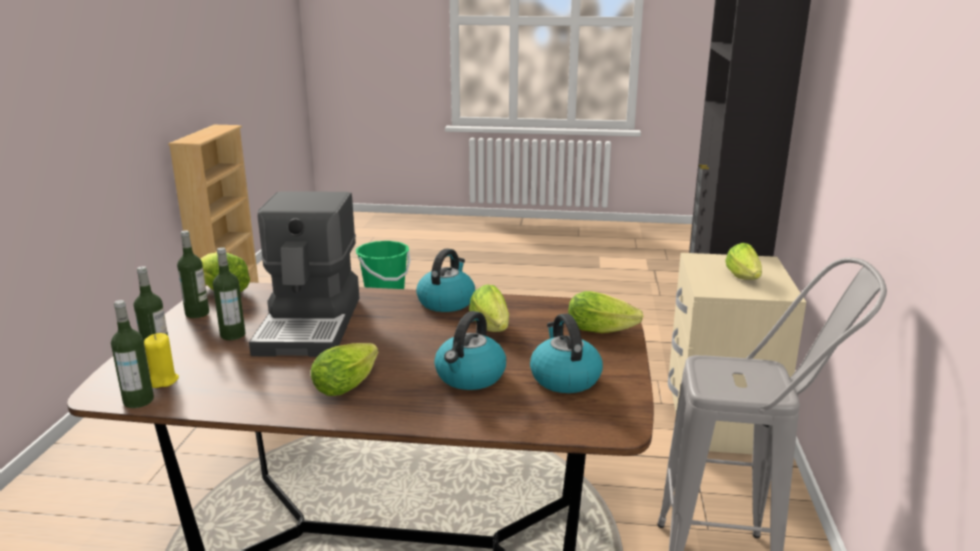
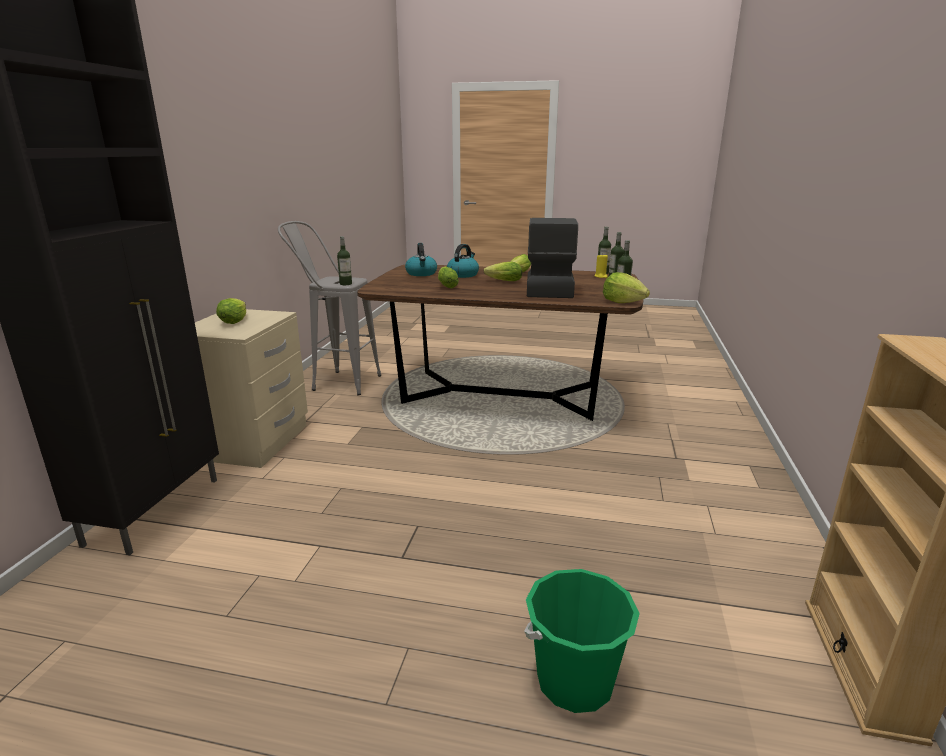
camera: 175 degrees left, 0 degrees up
bottle [213,247,245,340] -> bottle moved to [337,236,352,285]
kettle [416,248,475,312] -> none
lettuce [568,291,643,333] -> lettuce moved to [484,262,522,281]

